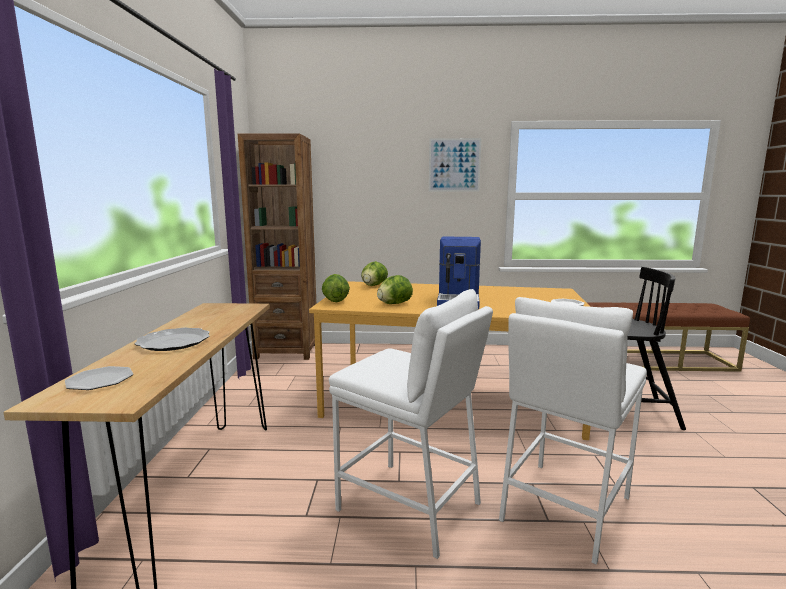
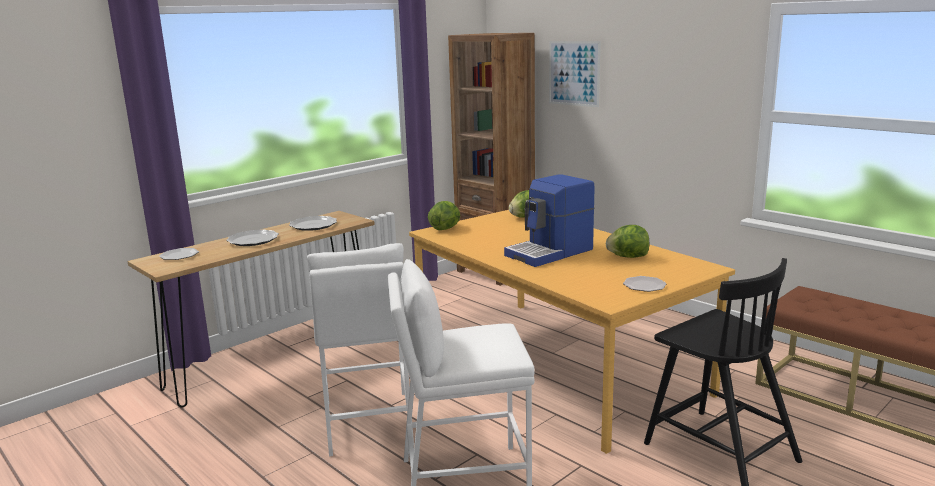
camera: 45 degrees right, 5 degrees up
lettuce [377,275,413,304] -> lettuce moved to [606,225,649,258]
picture [429,138,481,191] -> picture moved to [549,41,600,107]
none -> plate [289,216,337,231]

